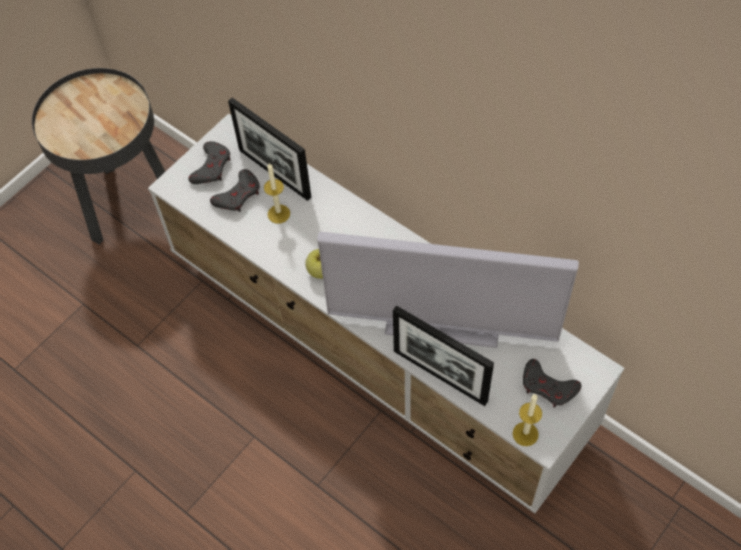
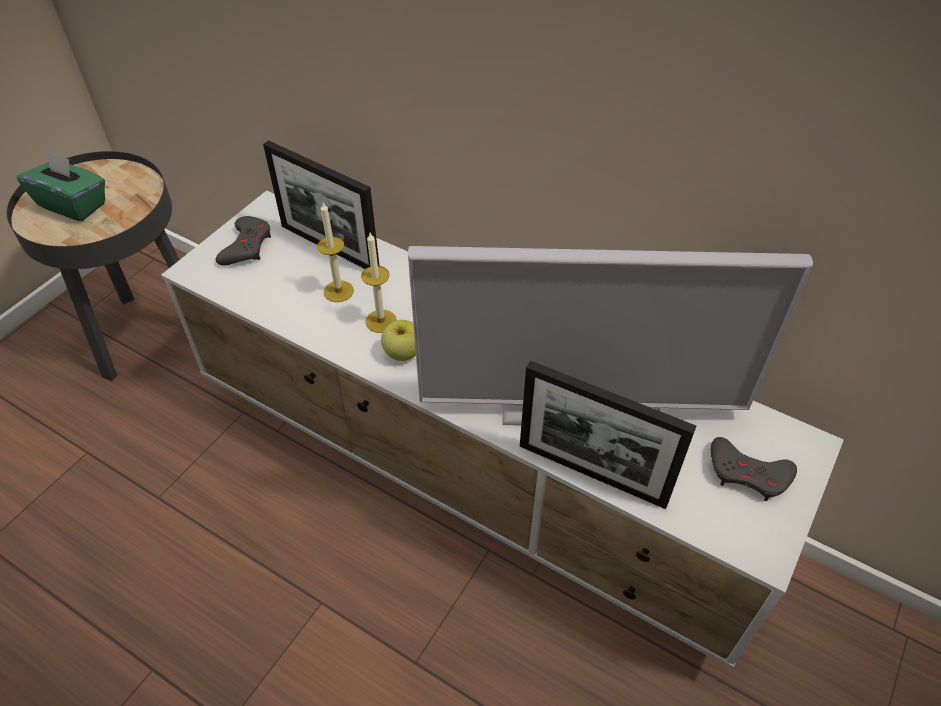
camera: 10 degrees left, 10 degrees down
grey game controller [210,169,260,212] -> none
candle [513,394,542,446] -> candle moved to [361,233,397,333]
none -> green tissue box [17,150,105,221]

